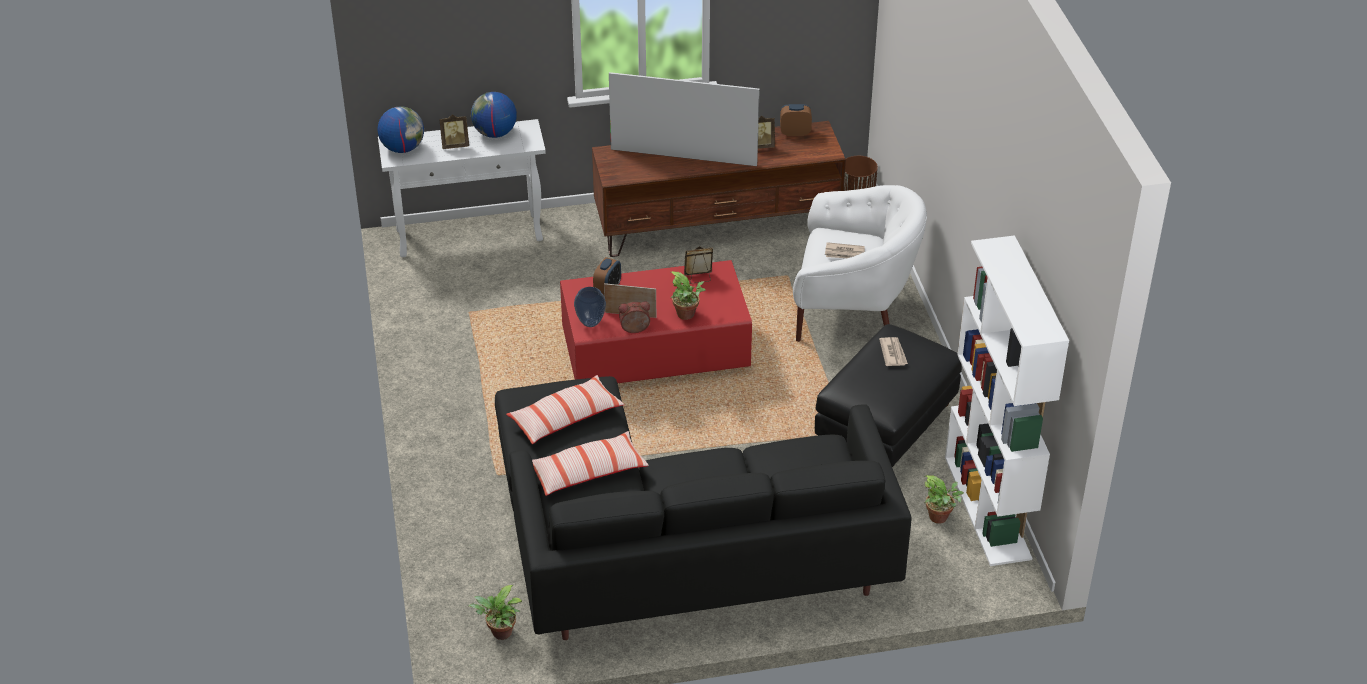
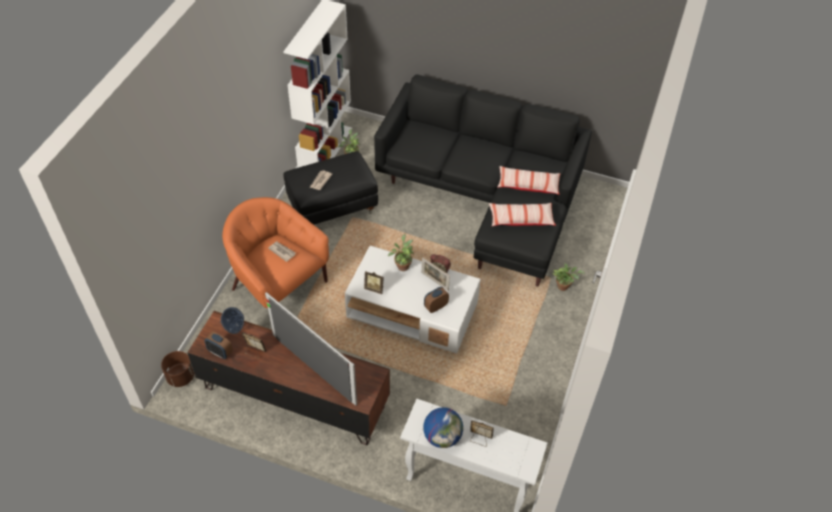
camera: 150 degrees left, 10 degrees up
globe [377,107,424,153] -> none
potted plant [469,585,522,640] -> potted plant moved to [552,263,585,291]
red coffee table [560,260,752,383] -> white coffee table [345,246,481,354]
vase [574,287,606,327] -> vase moved to [221,307,244,334]
white armchair [793,185,927,342] -> orange armchair [222,197,329,308]

